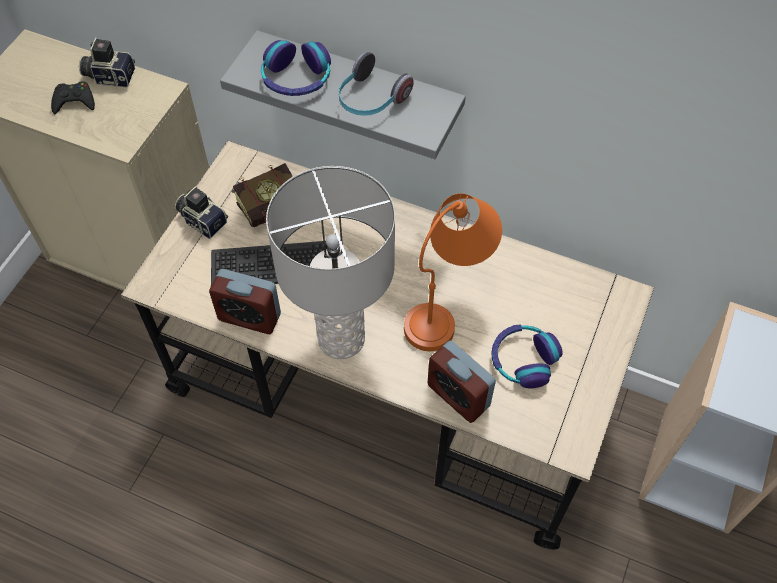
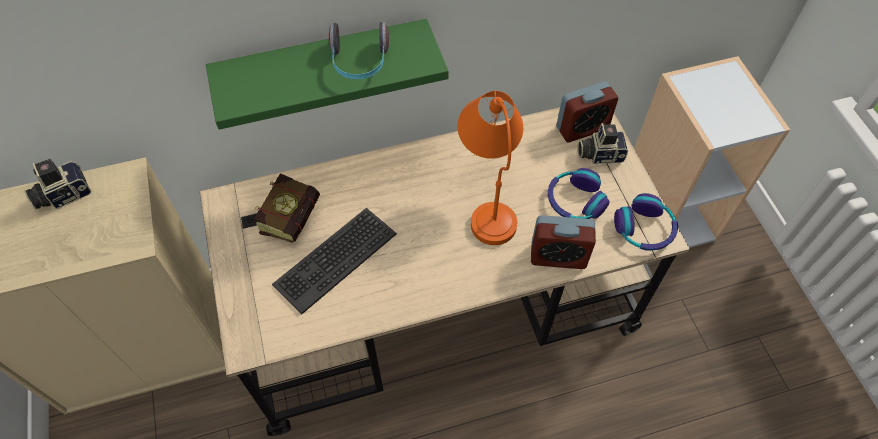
camera: 40 degrees left, 0 degrees up
black game controller [51,81,95,114] -> none
camera [175,186,228,239] -> camera moved to [578,123,628,164]
alarm clock [209,269,281,334] -> alarm clock moved to [556,81,618,143]
grey shelf [220,30,466,159] -> green shelf [206,19,448,130]
headphones [261,40,331,96] -> headphones moved to [614,193,678,250]
white table lamp [266,166,395,359] -> none

